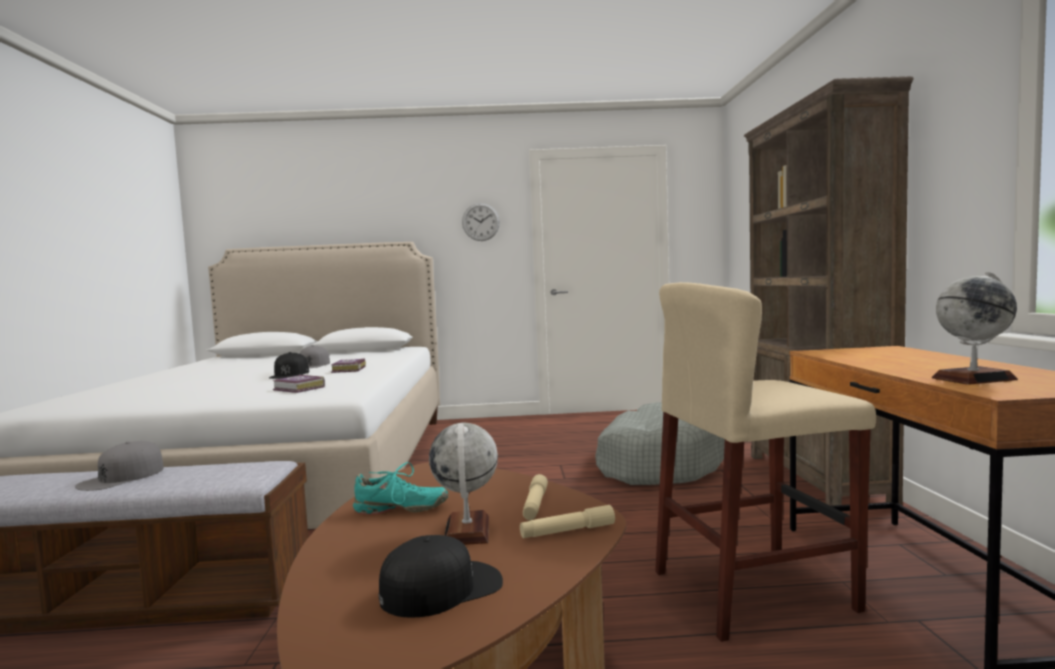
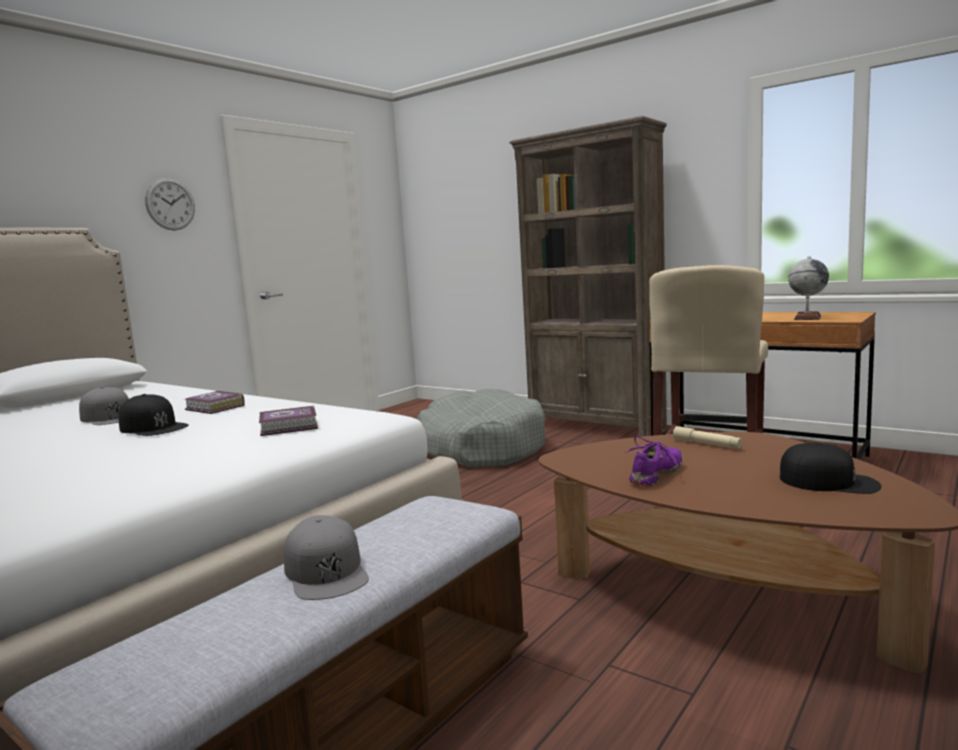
camera: 50 degrees left, 5 degrees up
turquoise shoe [353,462,448,515] -> purple shoe [625,436,683,487]
black cap [379,535,503,618] -> black cap turned 105 degrees clockwise [779,442,882,494]
globe [429,423,498,545] -> none
beige flashlight [520,505,615,538] -> none

